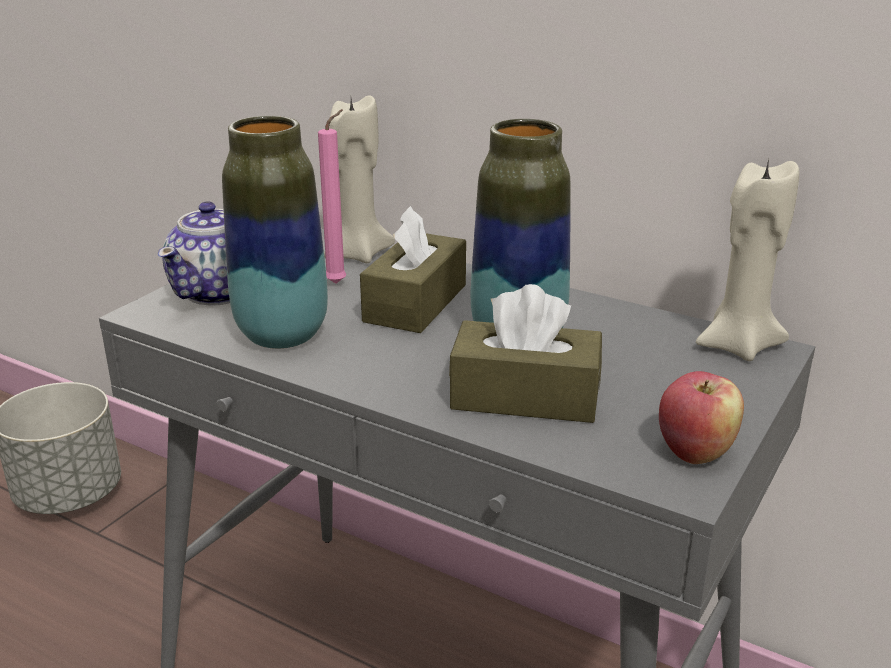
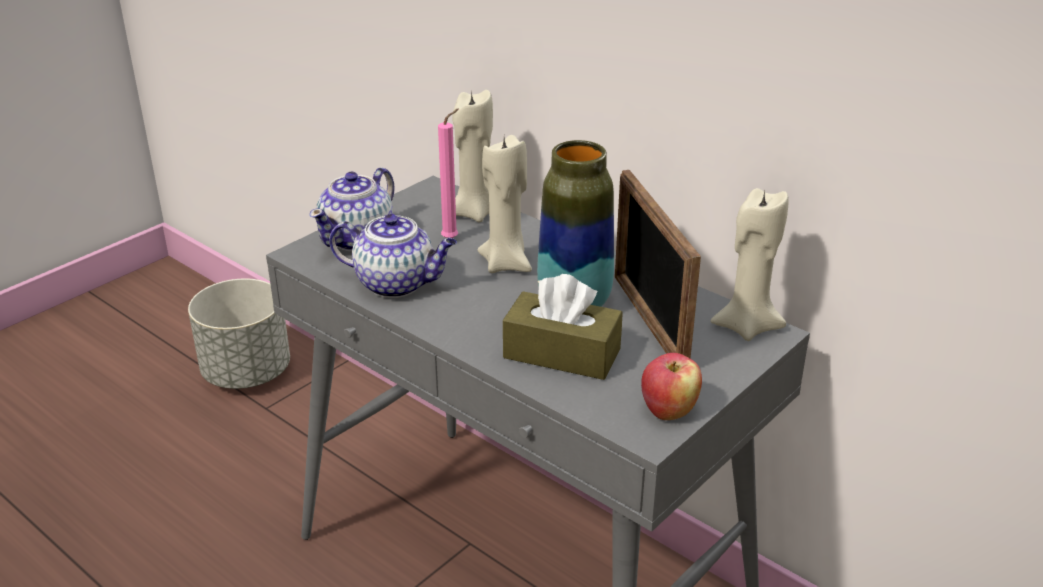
camera: 10 degrees right, 5 degrees up
vase [222,116,328,349] -> teapot [329,214,457,298]
brown tissue box [360,206,466,333] -> beige candle [477,135,532,273]
none -> picture frame [615,170,701,359]

